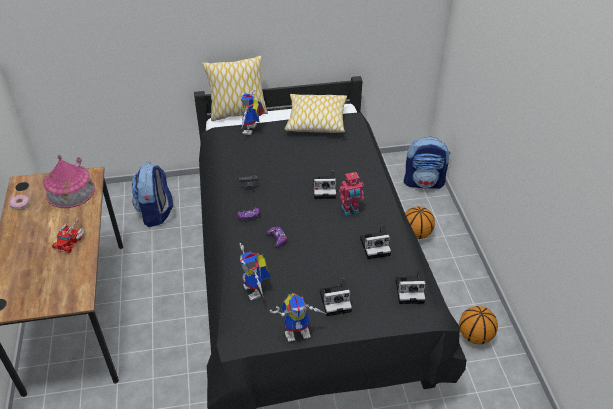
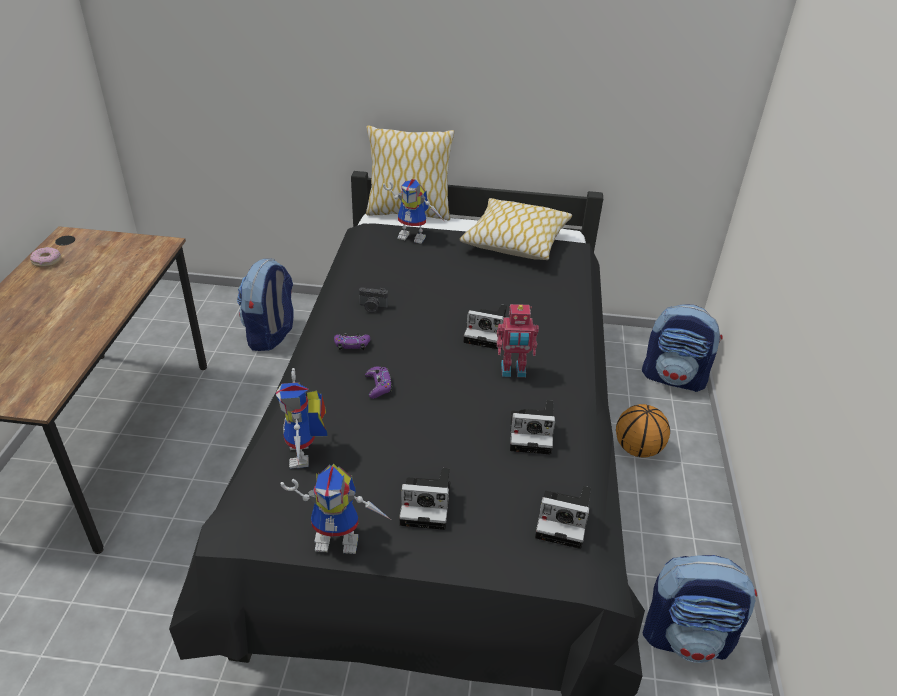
camera: 15 degrees right, 5 degrees down
toy house [43,155,95,208] -> none
toy truck [52,218,86,253] -> none
toy robot [241,89,264,135] -> toy robot turned 105 degrees counterclockwise [383,179,445,244]
basketball [459,306,498,344] -> backpack [643,555,757,663]

